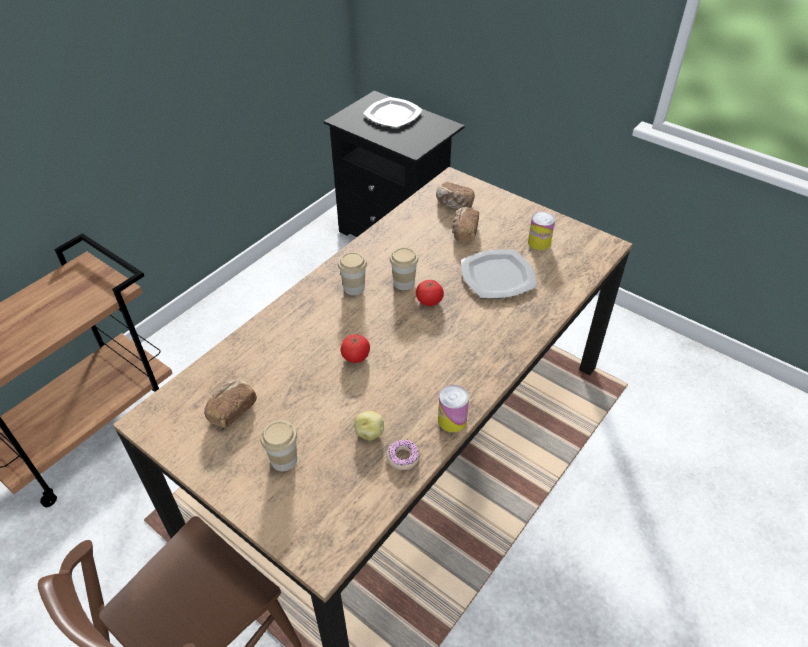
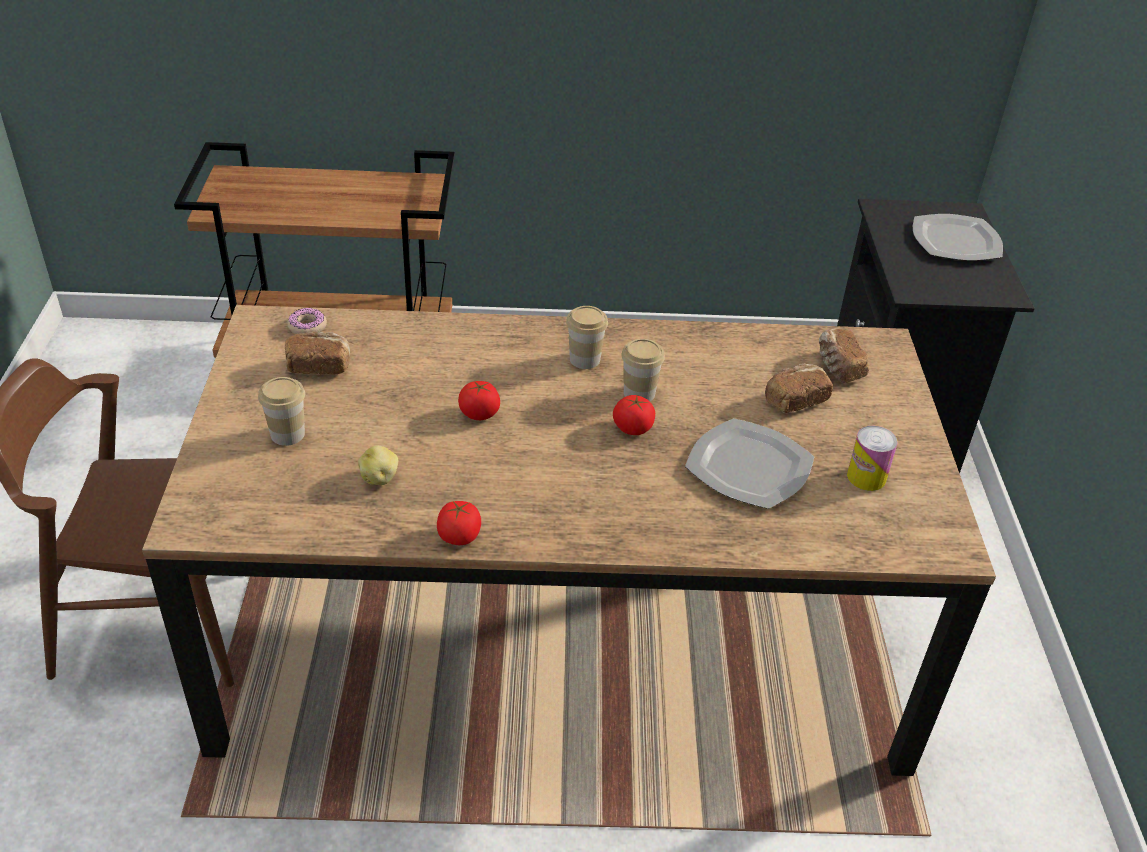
camera: 50 degrees right, 5 degrees down
donut [386,440,420,470] -> donut moved to [287,308,327,334]
can [438,385,469,432] -> tomato [437,500,481,545]

